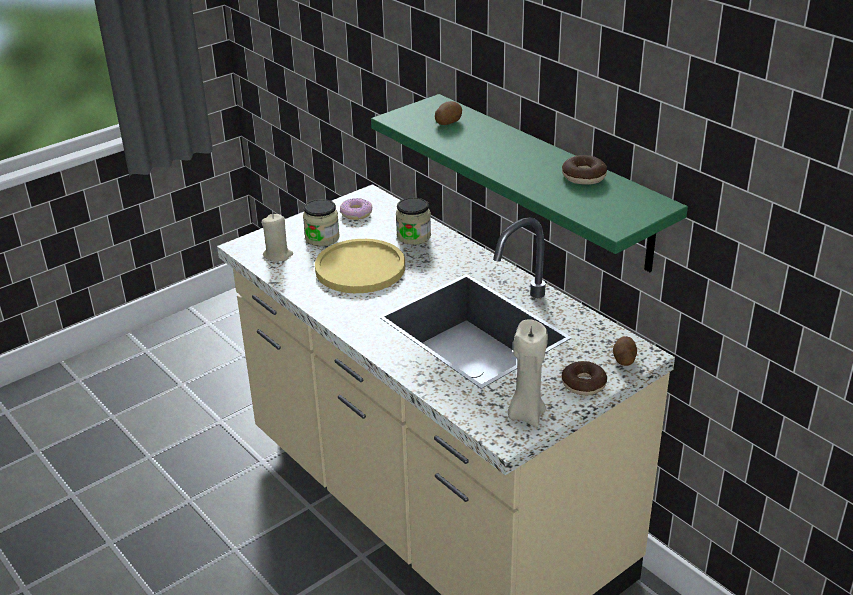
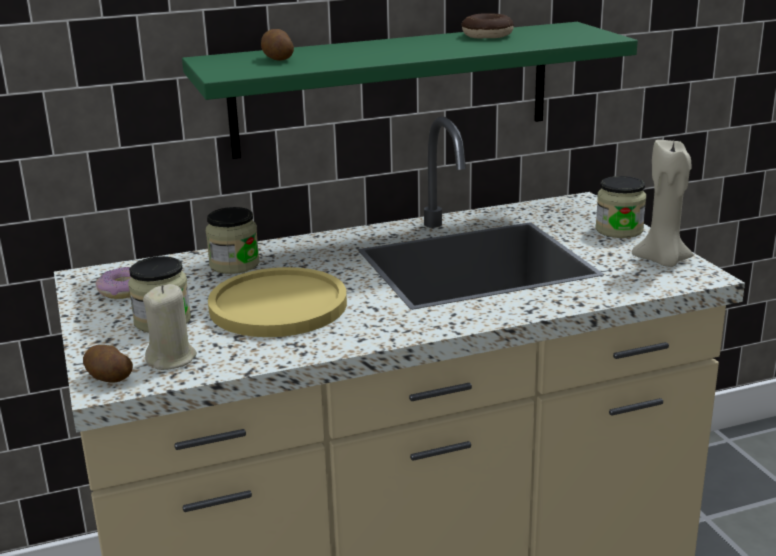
camera: 70 degrees left, 10 degrees down
donut [562,361,607,396] -> jar [595,176,646,238]
potato [613,336,637,366] -> potato moved to [83,345,133,383]

